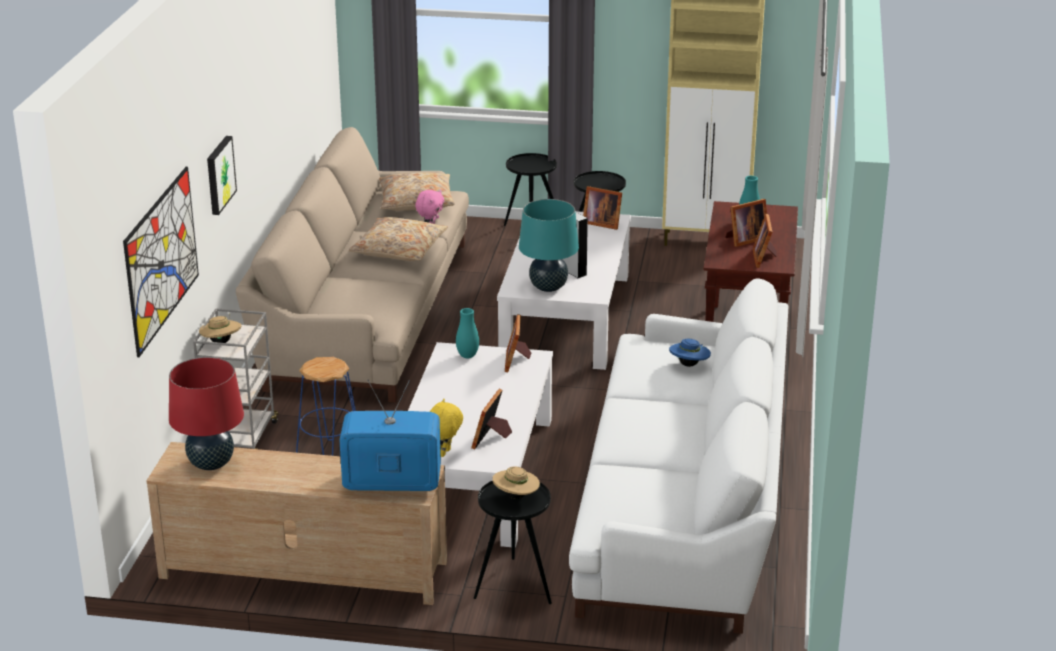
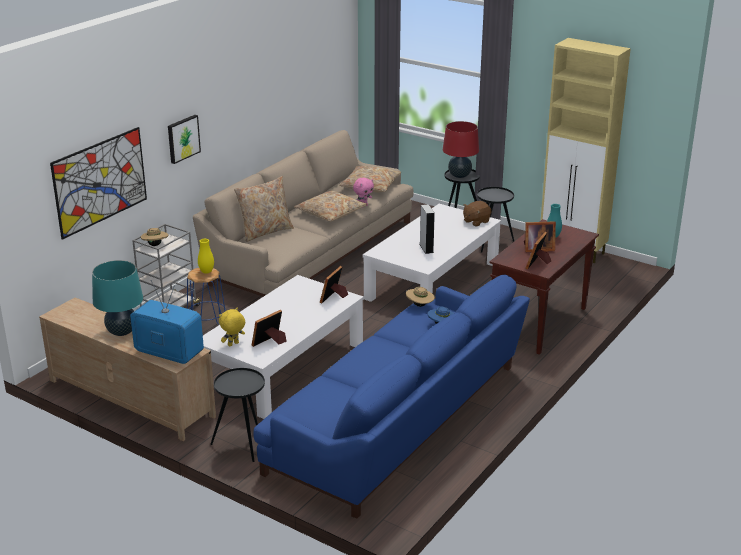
camera: 25 degrees right, 0 degrees up
red table lamp [169,357,244,470] -> red table lamp moved to [443,121,479,178]
turquoise vase [456,308,479,358] -> none
beige hat [492,466,540,499] -> beige hat moved to [406,287,435,307]
turquoise table lamp [519,199,579,292] -> turquoise table lamp moved to [92,260,143,336]
white sofa [569,278,788,634] -> blue sofa [253,275,530,519]
picture frame [583,186,622,230] -> brown plush toy [463,201,491,226]
none -> yellow vase [198,239,214,274]
none -> beige pillow [234,176,294,242]

